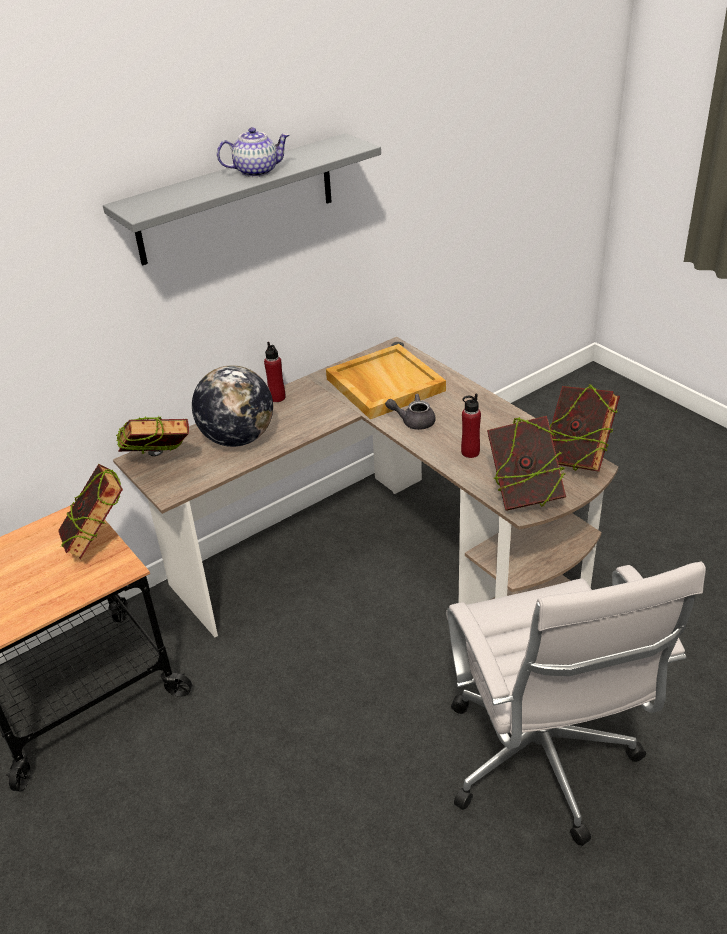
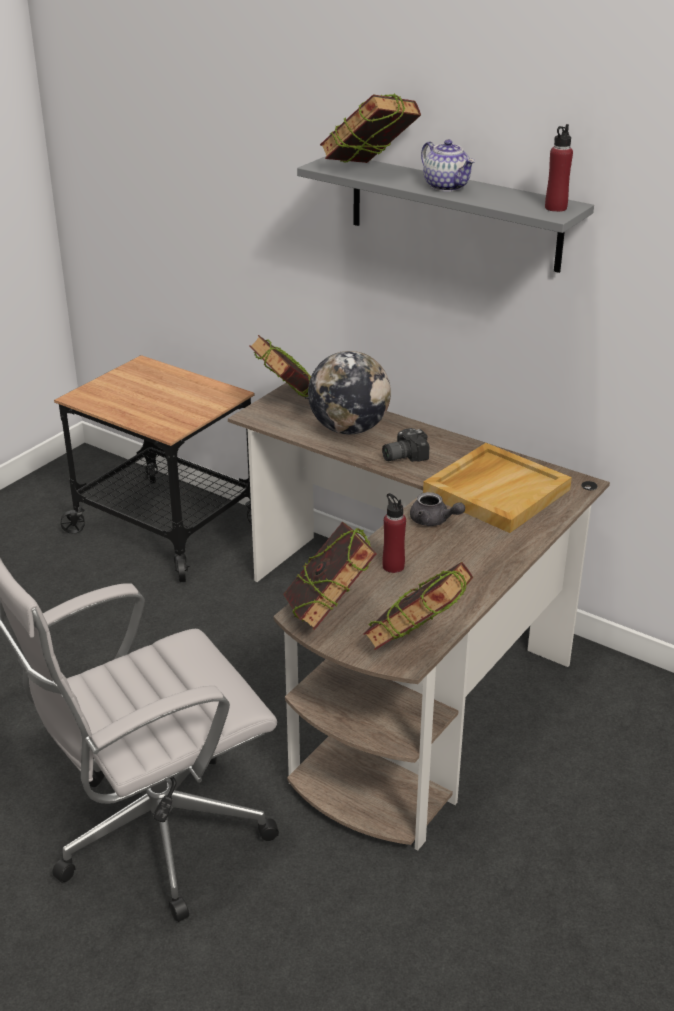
camera: 70 degrees right, 5 degrees down
book [58,464,123,559] -> book moved to [320,93,421,163]
red bottle [264,342,286,402] -> red bottle moved to [545,124,573,212]
grey teapot [385,394,436,430] -> grey teapot turned 135 degrees clockwise [410,492,465,526]
none -> camera [382,428,429,462]

